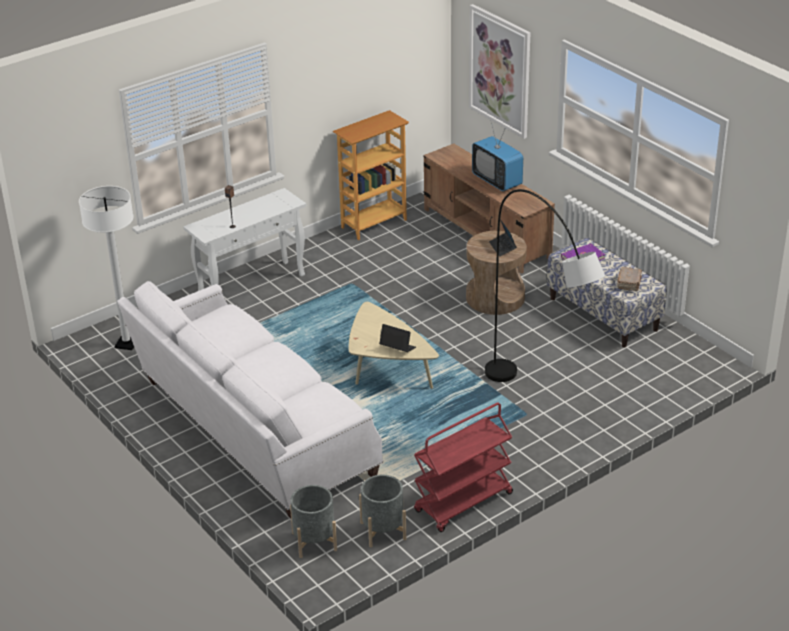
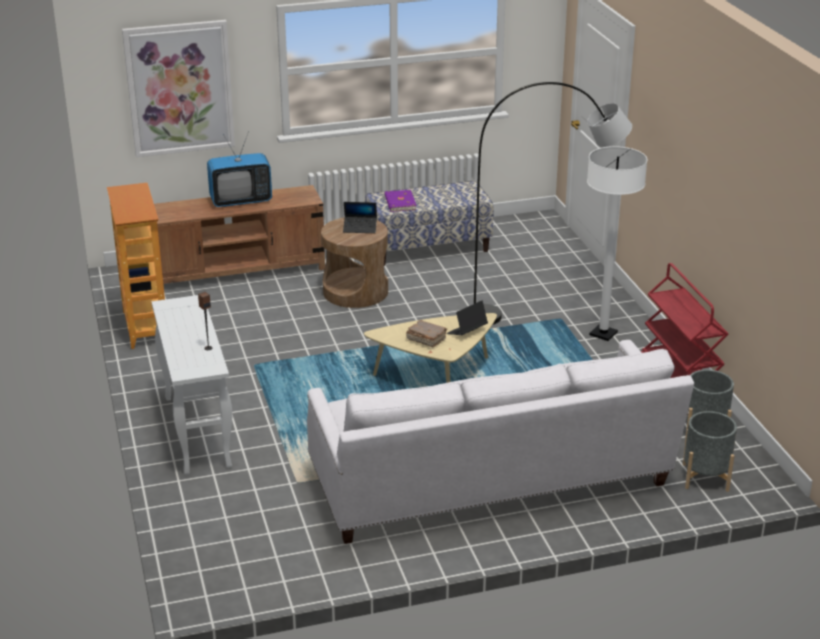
camera: 70 degrees left, 5 degrees down
white floor lamp [79,186,134,350] -> white floor lamp moved to [587,146,648,341]
brown book [617,267,642,291] -> brown book moved to [406,320,447,347]

